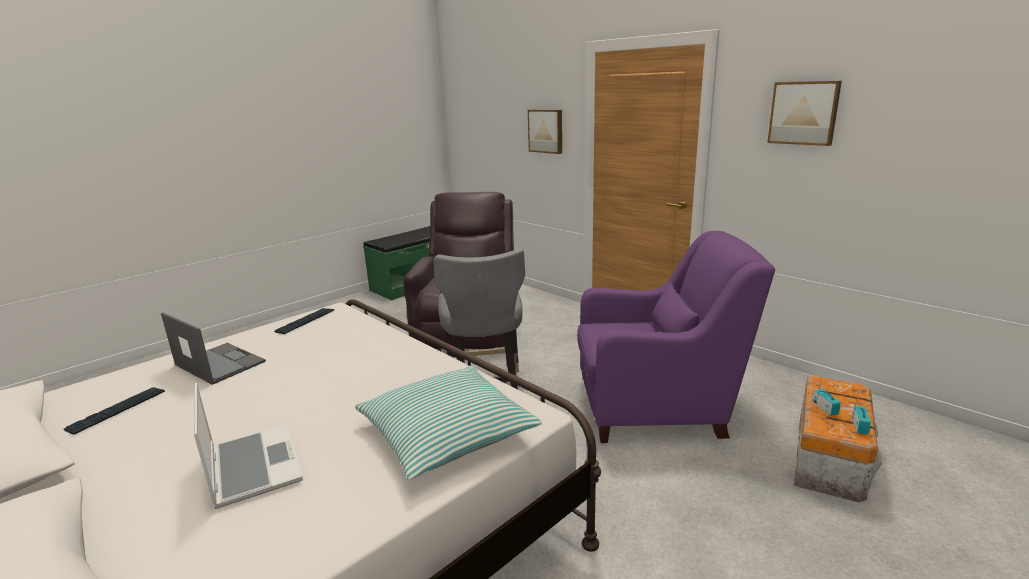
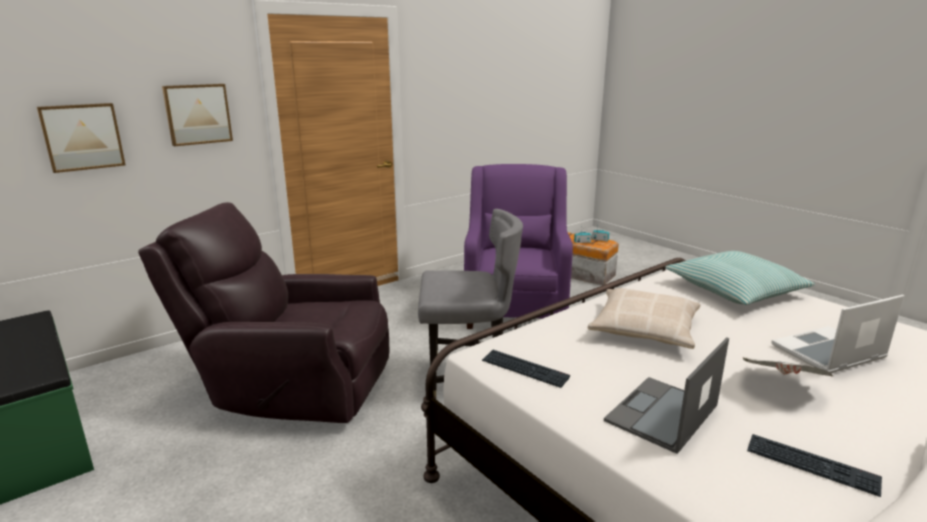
camera: 85 degrees left, 0 degrees up
picture [767,81,842,146] -> picture moved to [37,103,126,173]
none -> beige pillow [588,288,700,349]
none -> newspaper [743,357,833,376]

